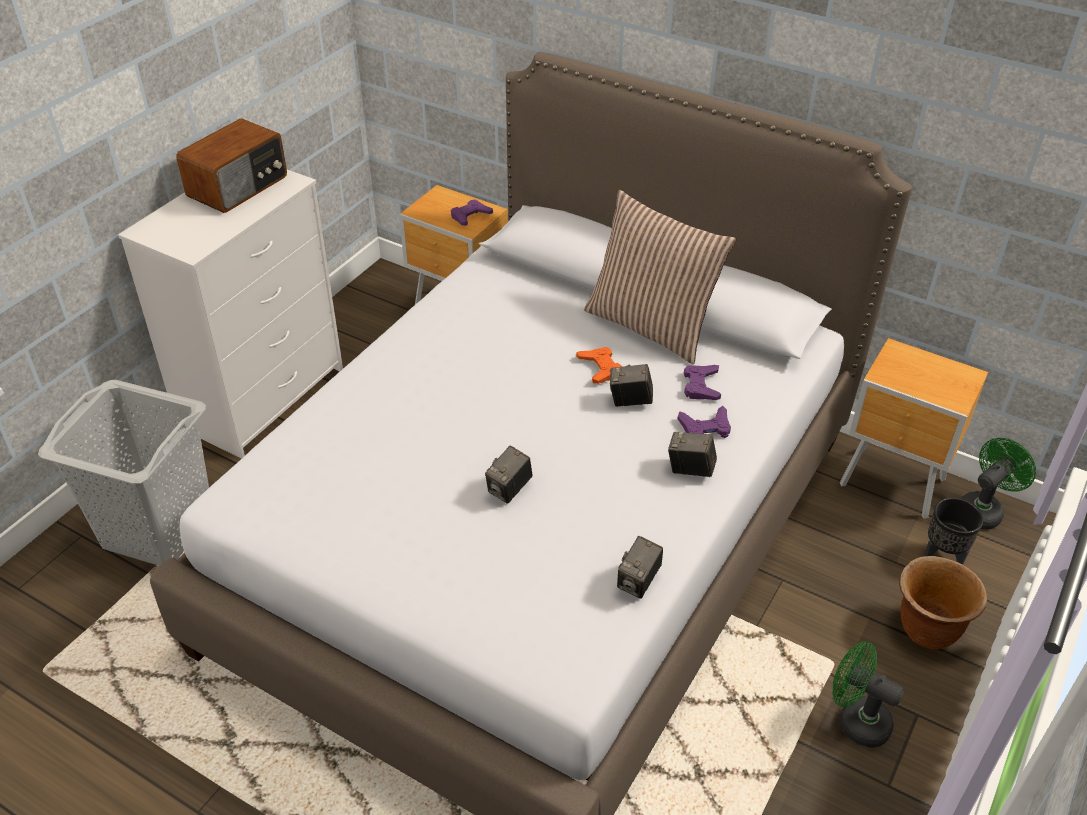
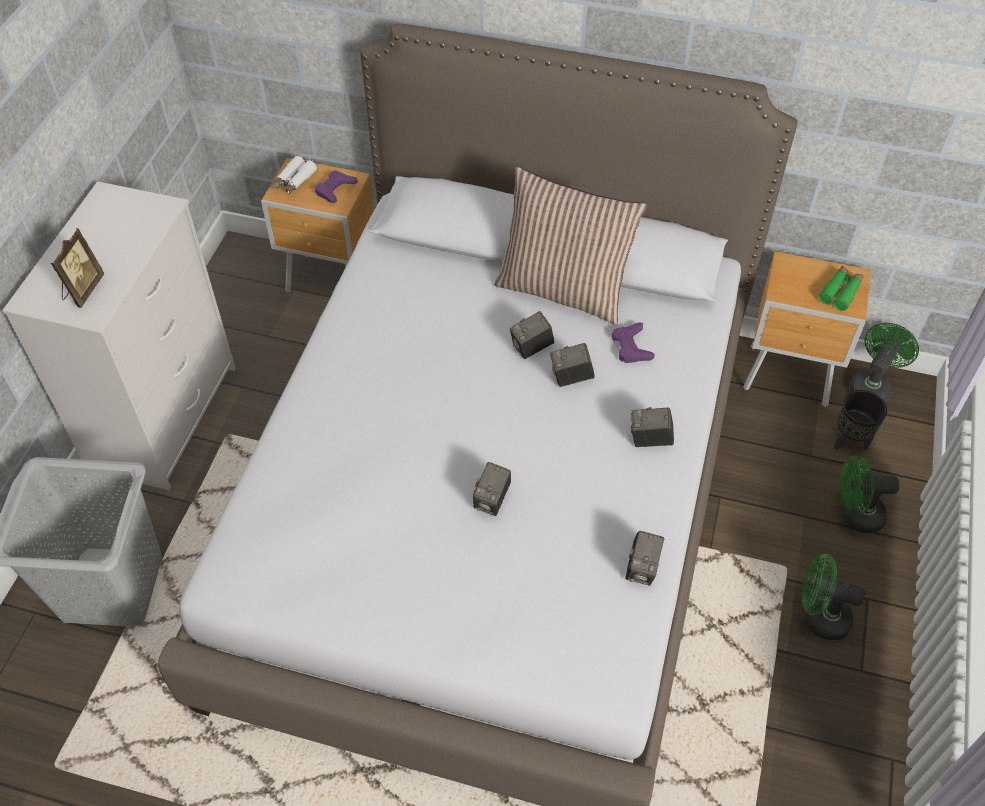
camera: 15 degrees left, 10 degrees up
radio [176,119,287,213] -> none
orange game controller [576,347,622,384] -> camera [510,311,554,359]
purple game controller [677,406,731,438] -> none
brown planter [899,556,987,649] -> green fan [839,455,900,533]
none -> picture frame [51,228,104,308]
none -> white binoculars [271,155,317,194]
none -> green binoculars [819,266,864,311]

